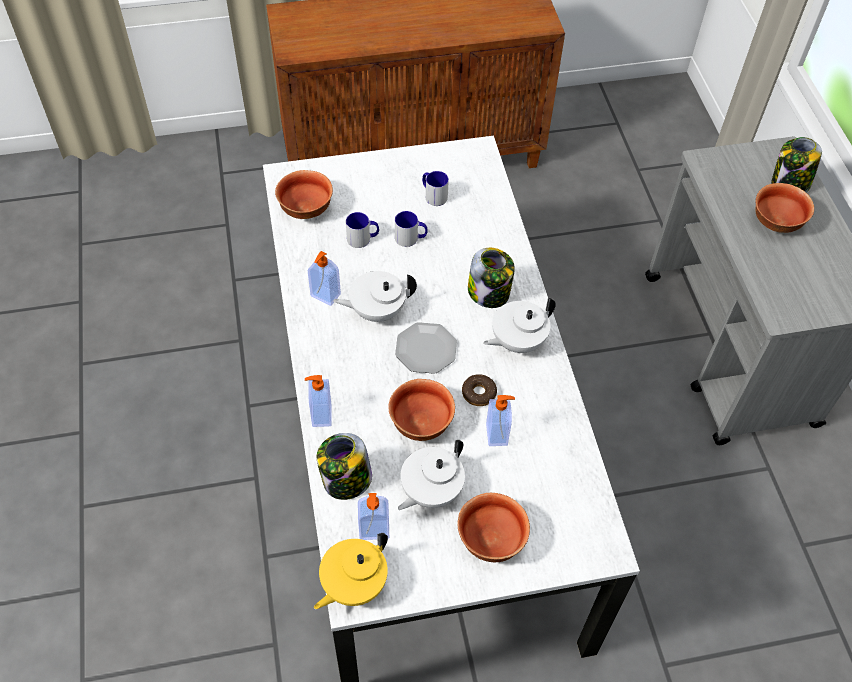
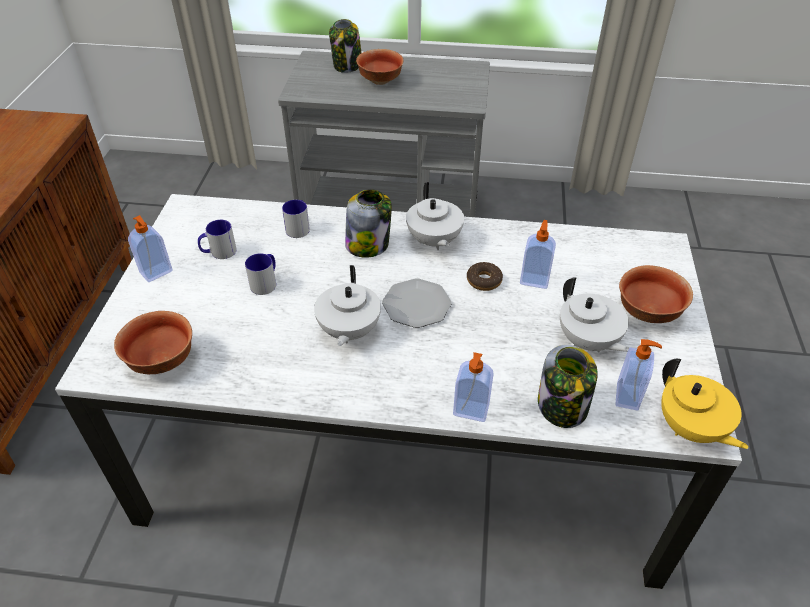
camera: 70 degrees left, 10 degrees down
soap dispenser [308,251,341,306] -> soap dispenser moved to [128,215,173,282]
mug [346,212,379,248] -> mug moved to [282,200,310,238]
bowl [388,379,455,441] -> none

